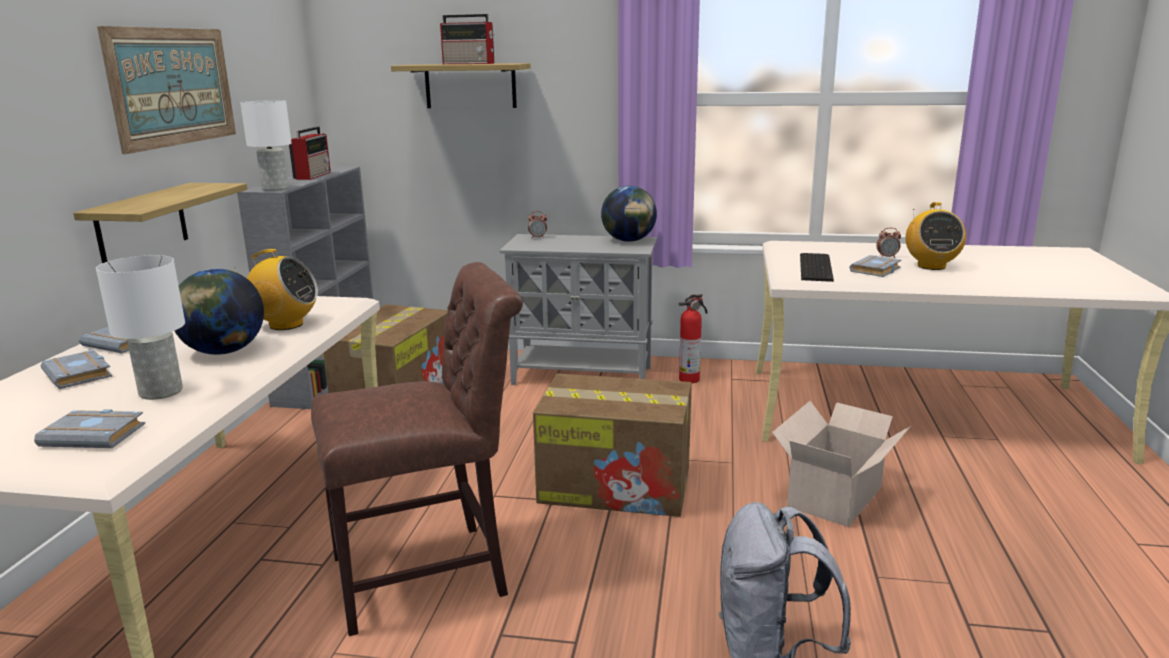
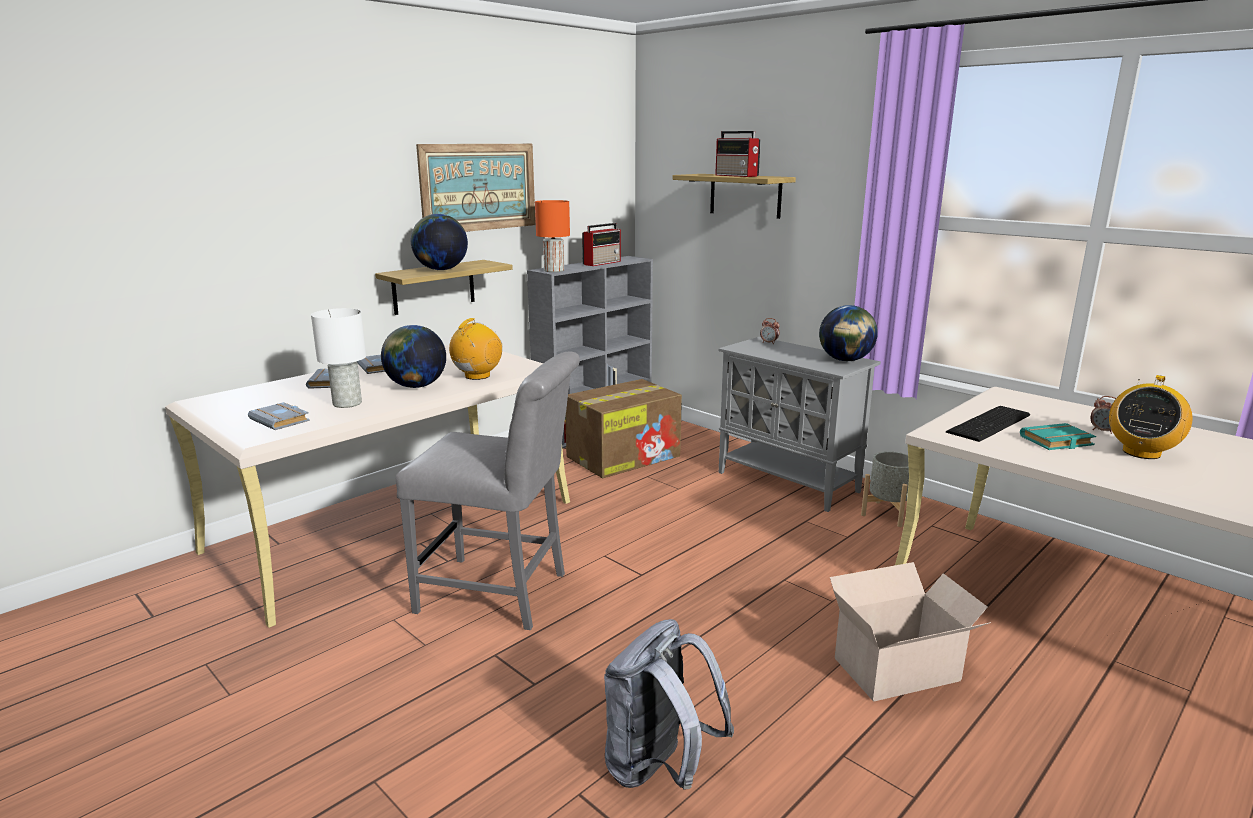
camera: 35 degrees right, 0 degrees up
radio [234,249,318,330] -> radio turned 105 degrees counterclockwise [449,318,502,380]
white table lamp [240,100,292,191] -> orange table lamp [535,200,570,272]
brown chair [311,262,523,636] -> grey chair [396,351,580,630]
cardboard box [533,374,692,517] -> none
fire extinguisher [679,294,707,383] -> grey planter [861,451,909,527]
grey book [849,255,901,277] -> turquoise book [1020,423,1096,450]
none -> globe [411,214,468,270]

